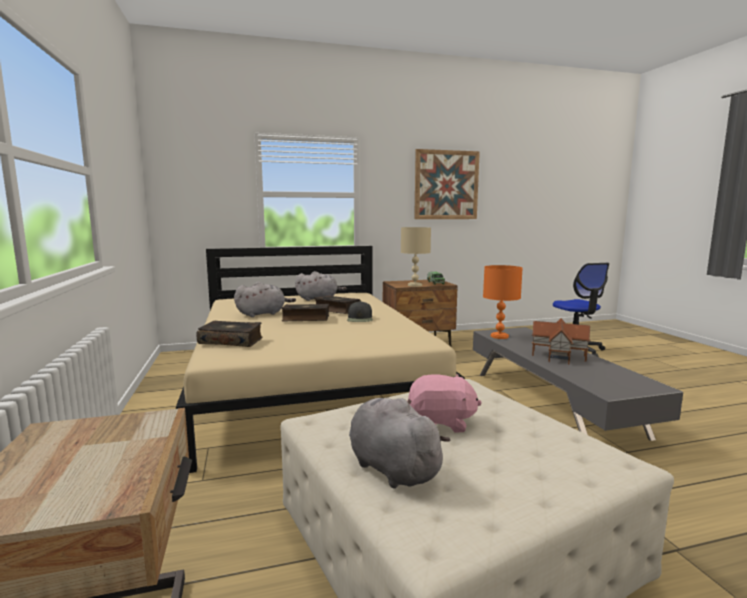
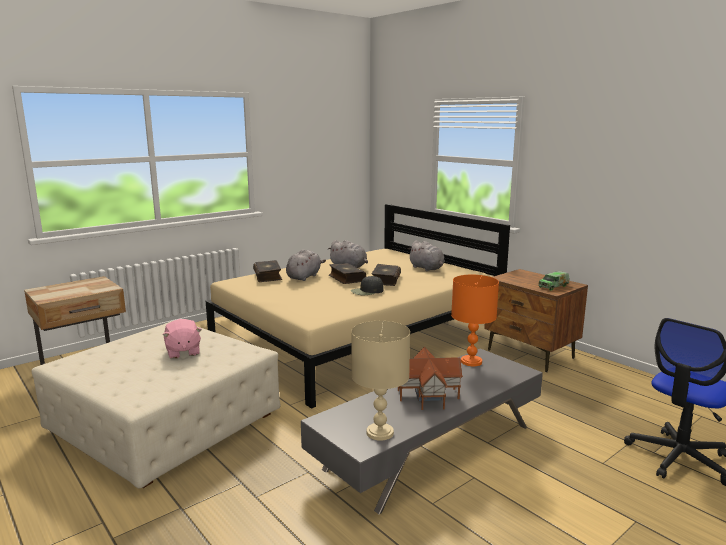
camera: 65 degrees right, 5 degrees up
grey plush toy [349,398,451,489] -> grey plush toy moved to [286,249,326,281]
beige table lamp [401,227,431,287] -> beige table lamp moved to [351,321,410,441]
picture [414,149,480,219] -> none

